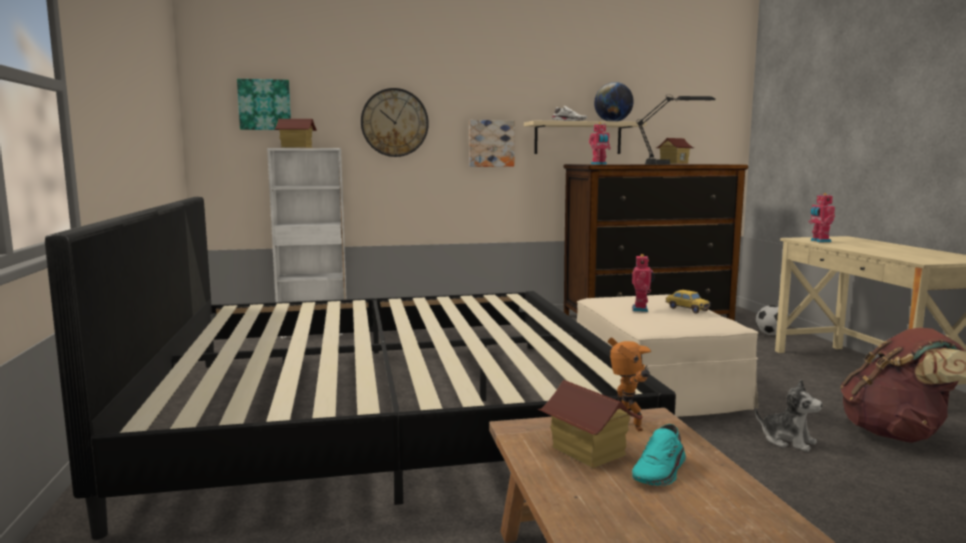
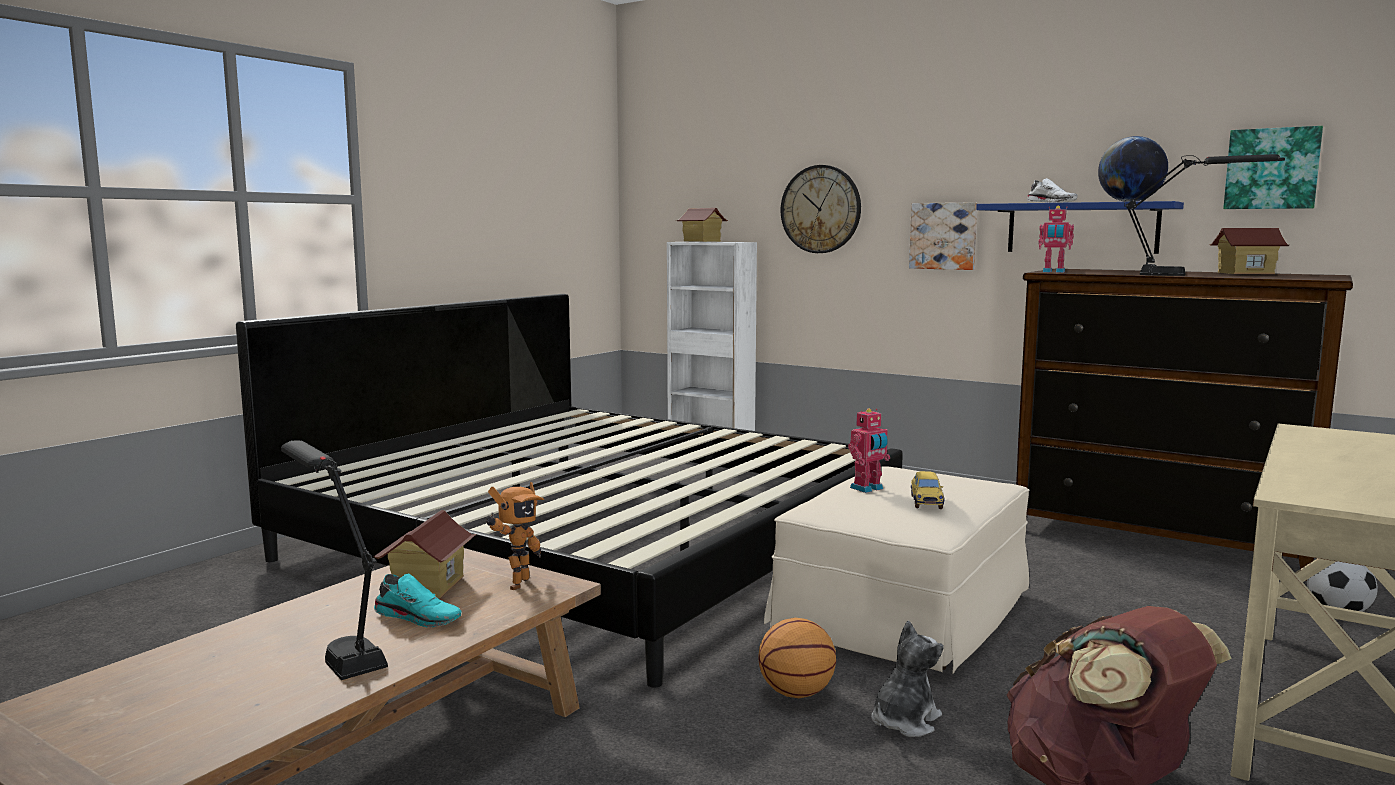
camera: 45 degrees right, 0 degrees up
picture [237,79,291,130] -> picture moved to [1223,126,1323,209]
beige shelf [524,121,647,154] -> blue shelf [976,201,1184,254]
turquoise shoe [632,424,686,486] -> turquoise shoe turned 150 degrees counterclockwise [374,573,461,627]
plush toy [755,379,823,452] -> plush toy turned 135 degrees counterclockwise [871,621,943,737]
toy robot [809,193,835,242] -> none
none -> black table lamp [281,440,388,680]
none -> basketball [758,618,836,698]

